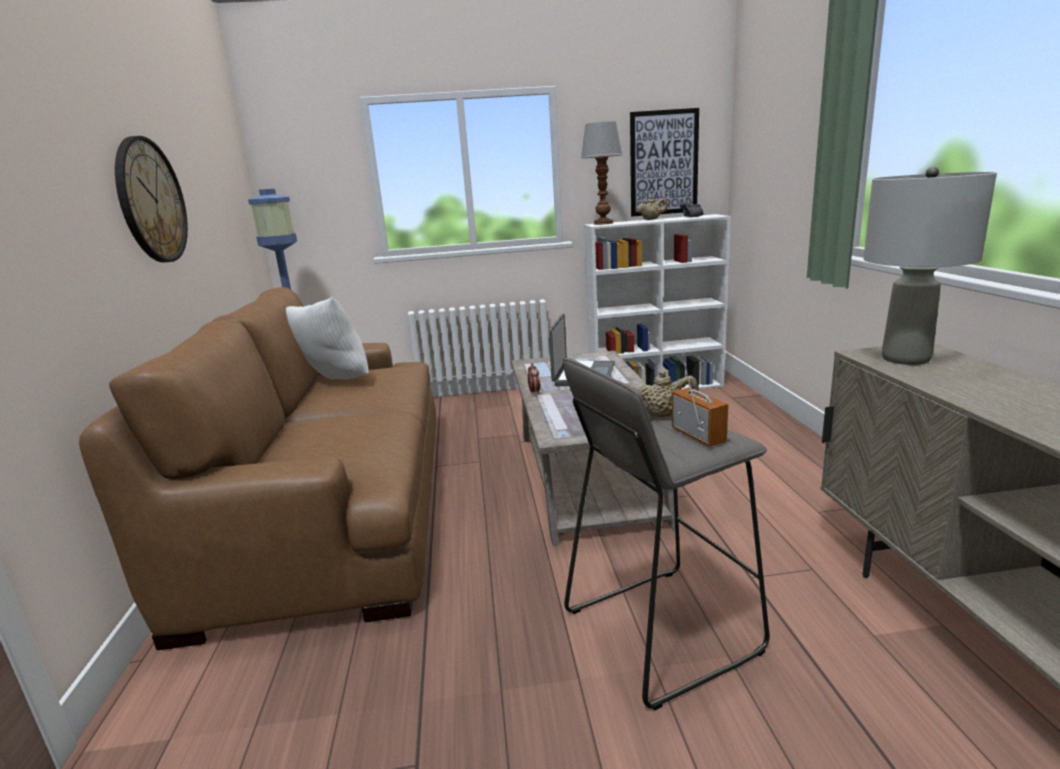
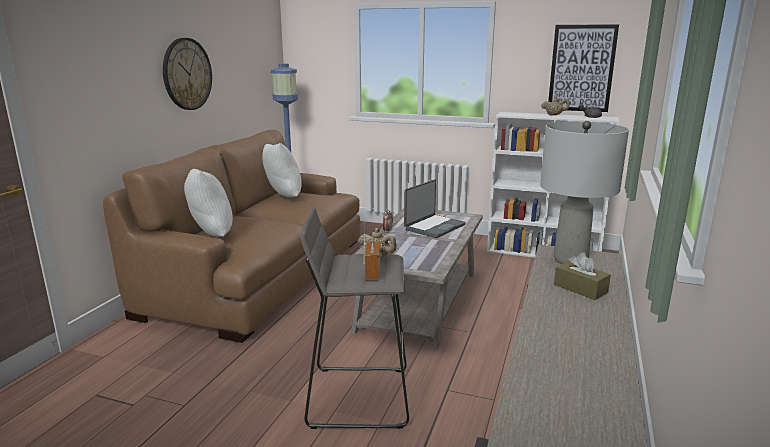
camera: 25 degrees right, 0 degrees up
table lamp [581,121,622,225] -> none
none -> white pillow [184,169,233,237]
none -> brown tissue box [554,252,611,300]

